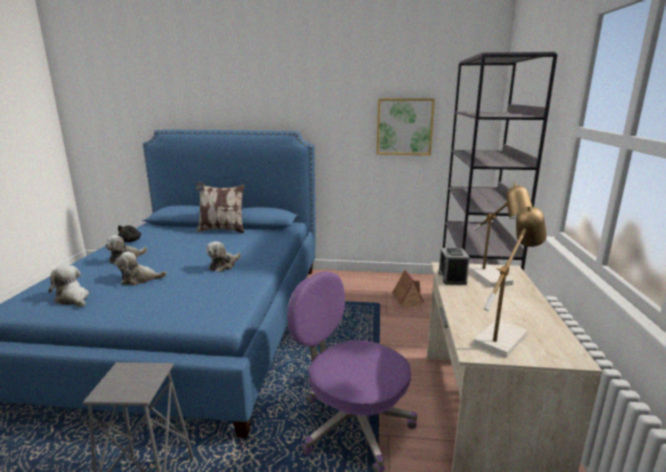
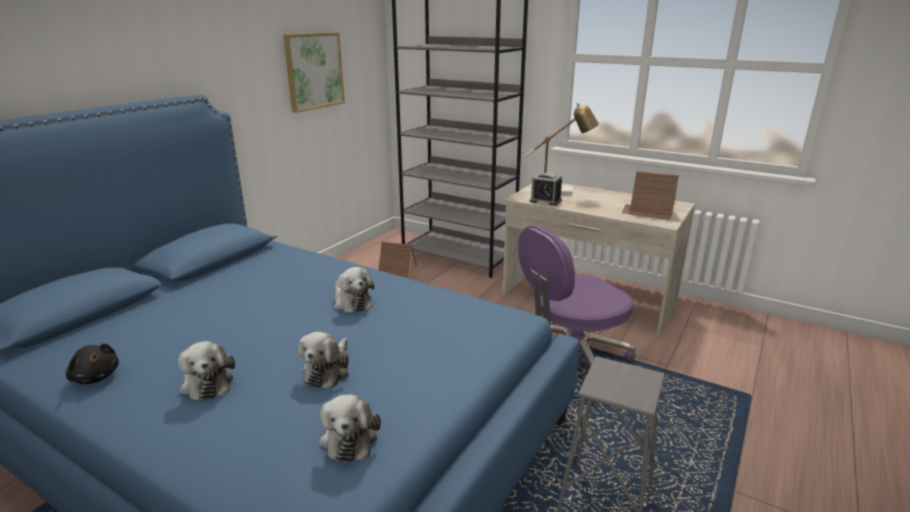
camera: 65 degrees left, 5 degrees up
plush toy [48,265,89,307] -> plush toy turned 75 degrees counterclockwise [319,394,381,462]
pillow [196,182,245,233] -> none
table lamp [474,206,547,358] -> toy house [622,171,679,219]

